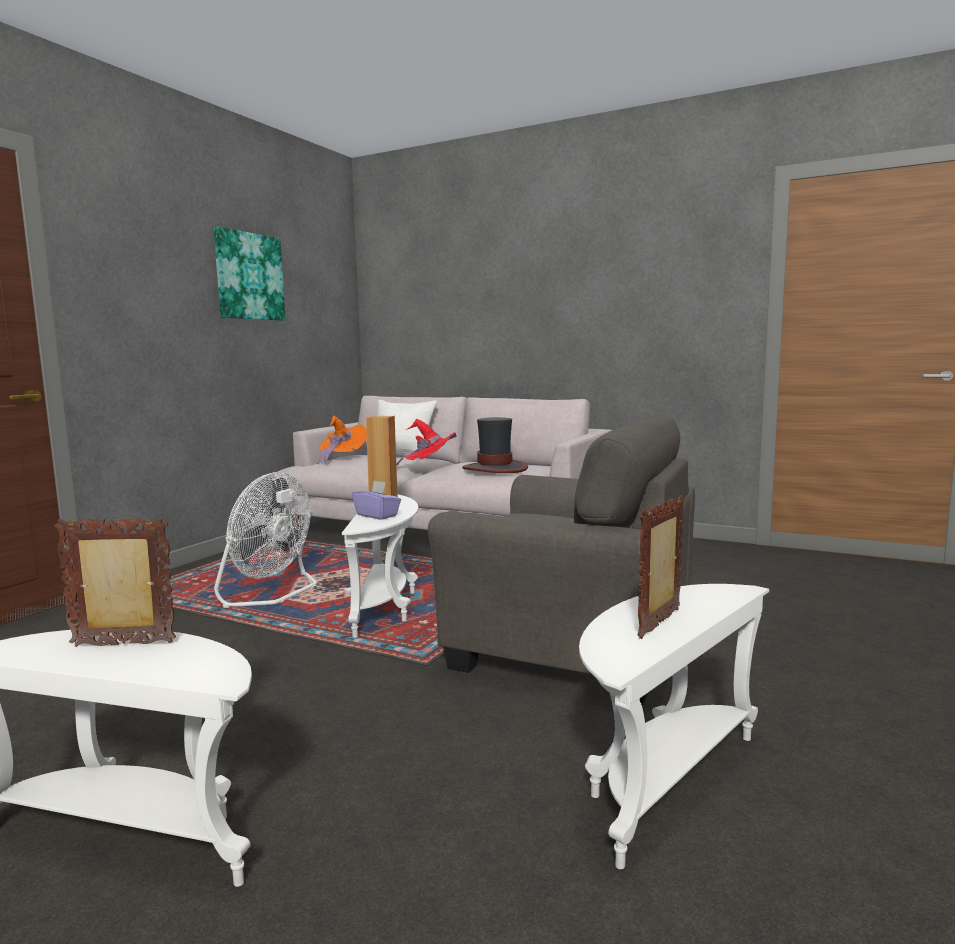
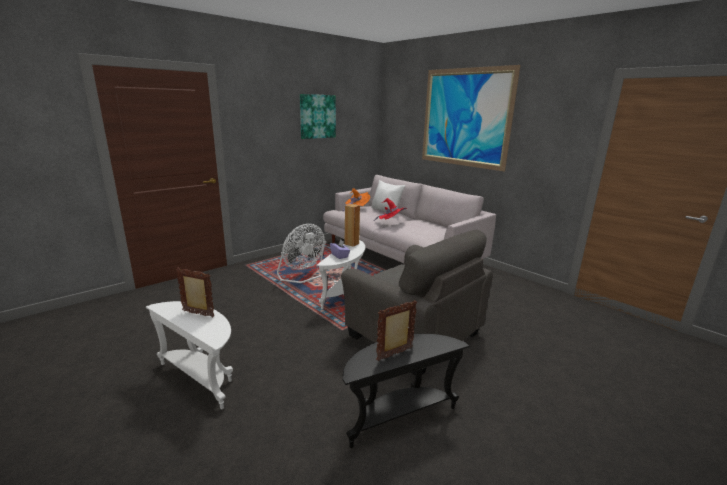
camera: 20 degrees right, 10 degrees up
hat [462,417,528,473] -> none
white side table [579,584,769,869] -> black side table [342,334,470,448]
none -> picture [422,65,520,172]

